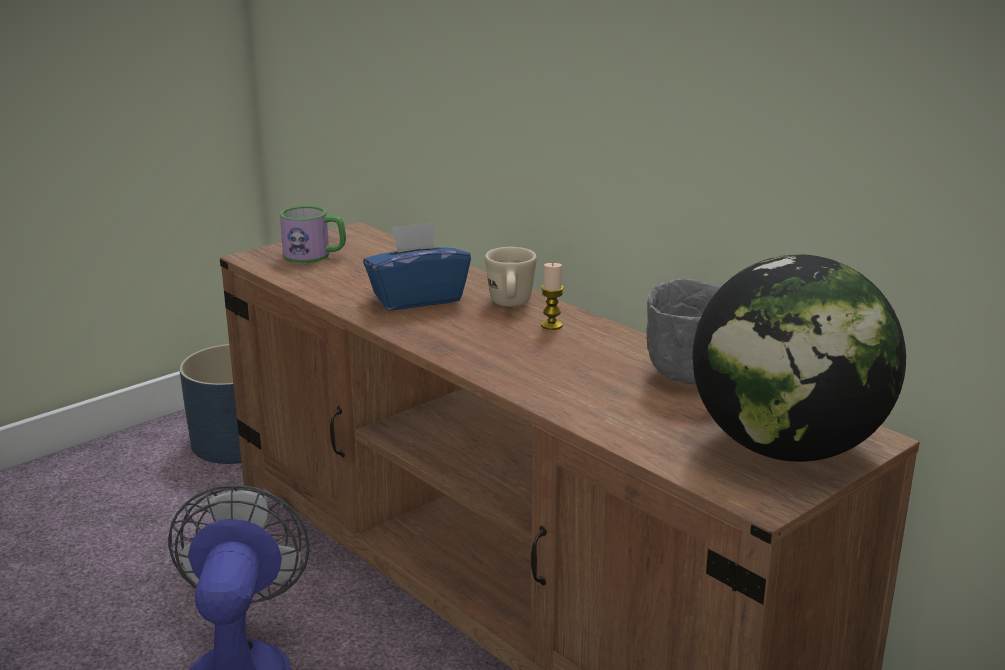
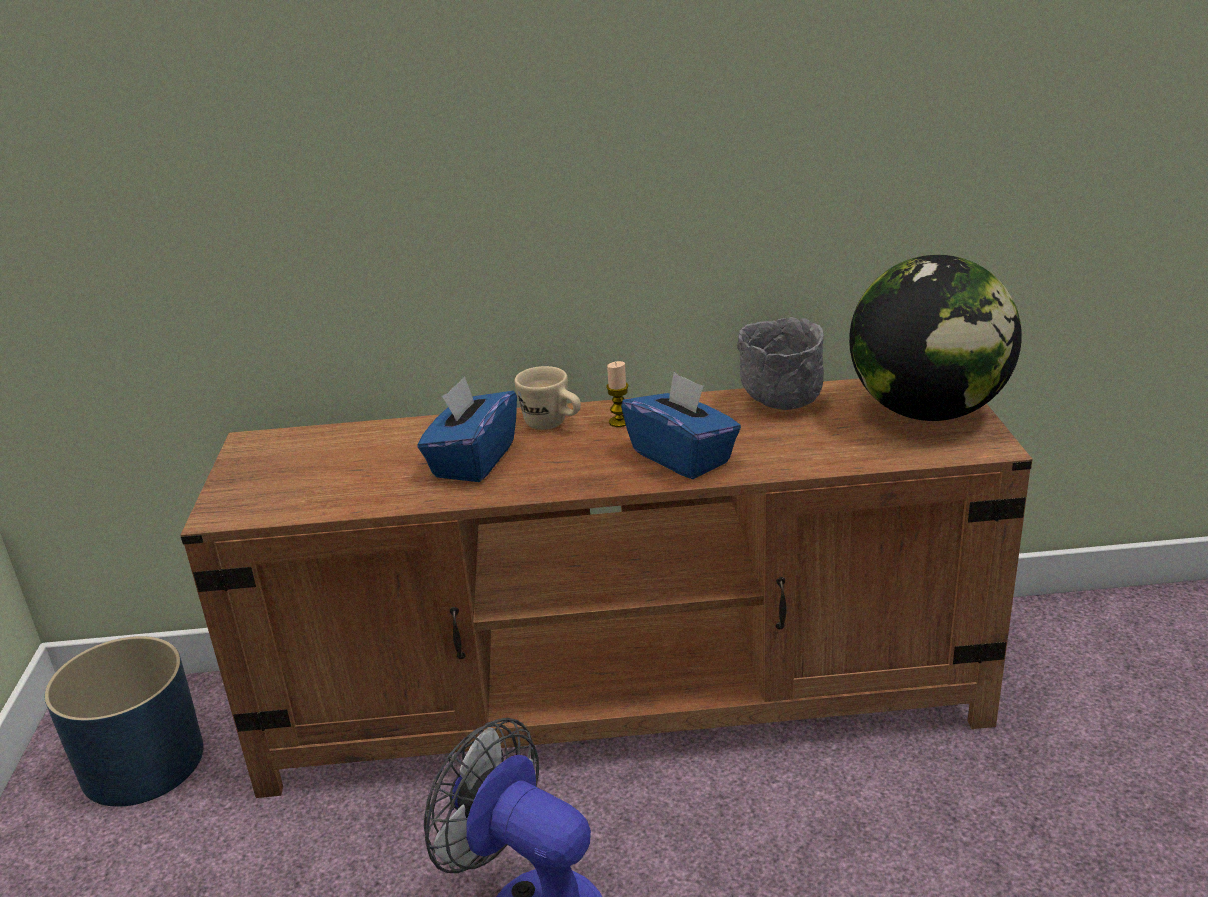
camera: 50 degrees left, 5 degrees up
mug [280,206,346,263] -> none
none -> blue tissue box [621,372,741,479]

